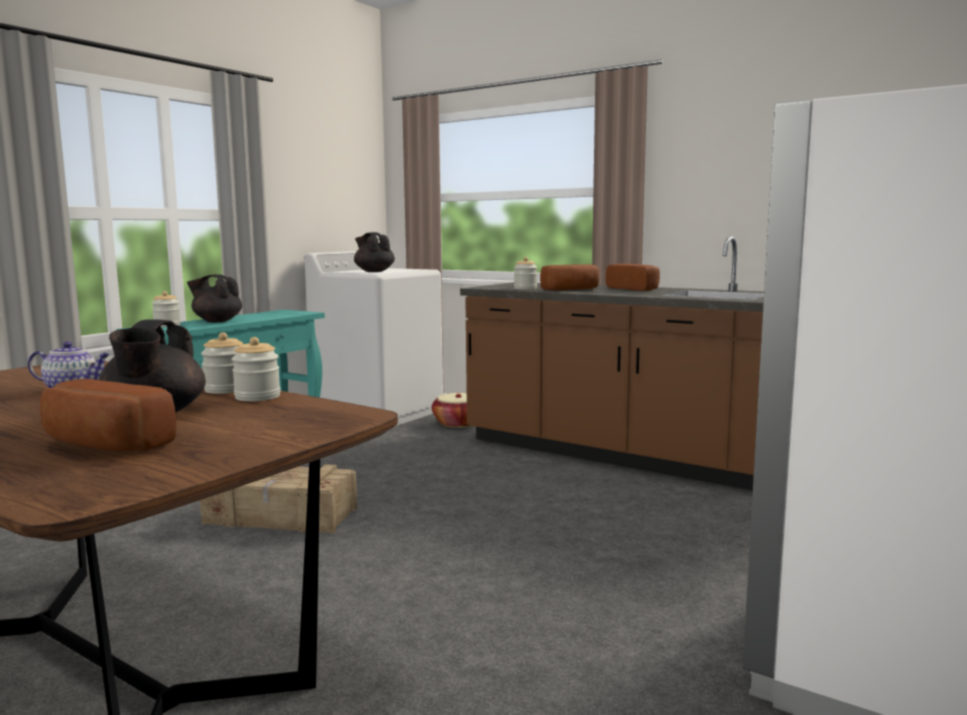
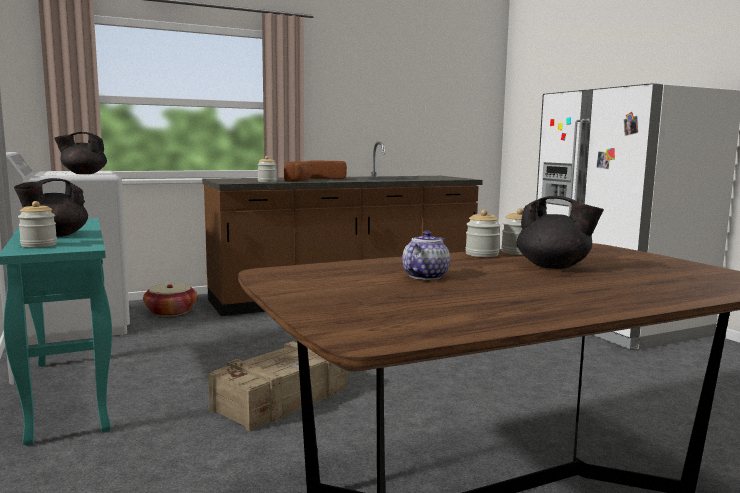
camera: 60 degrees left, 0 degrees up
bread [40,379,176,451] -> none

